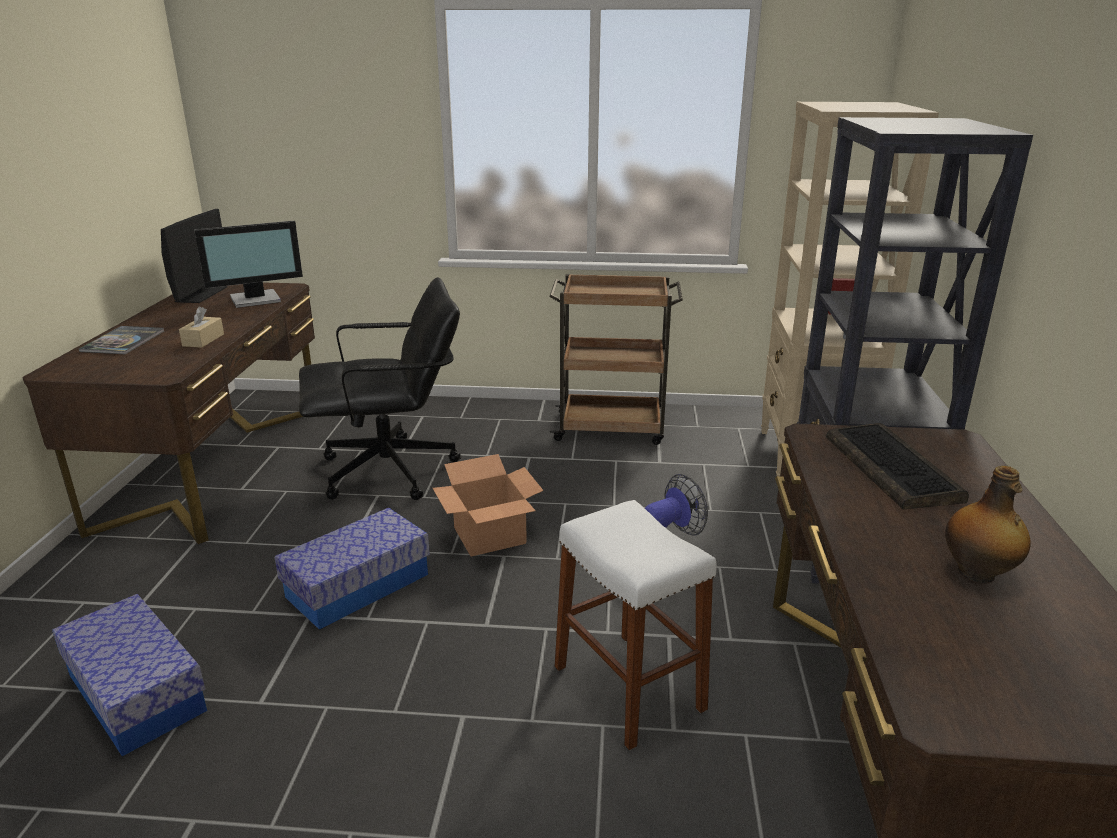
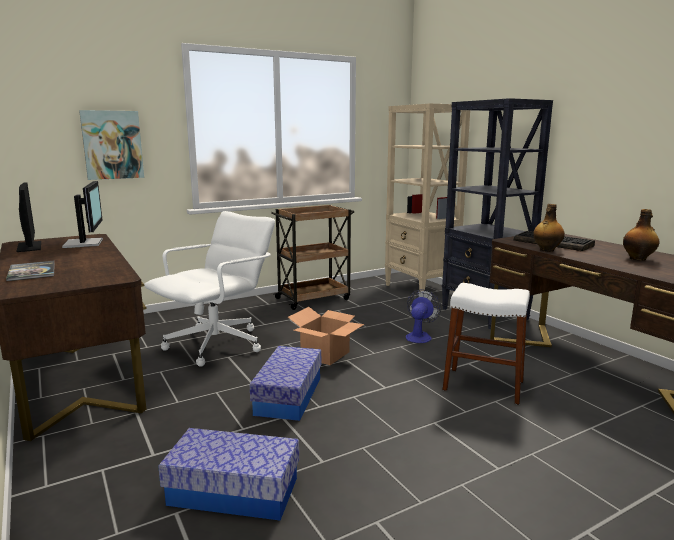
camera: 35 degrees left, 10 degrees down
beige tissue box [179,307,224,348] -> none
monitor [194,221,303,308] -> monitor turned 45 degrees counterclockwise [62,181,103,248]
black office chair [299,277,461,500] -> white office chair [144,211,275,367]
none -> picture [79,110,144,180]
none -> bottle [533,204,565,252]

